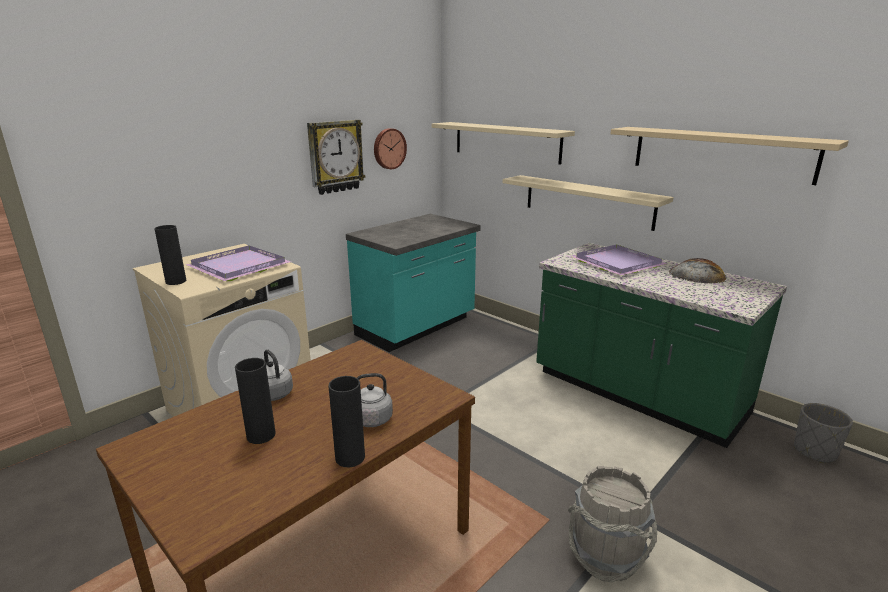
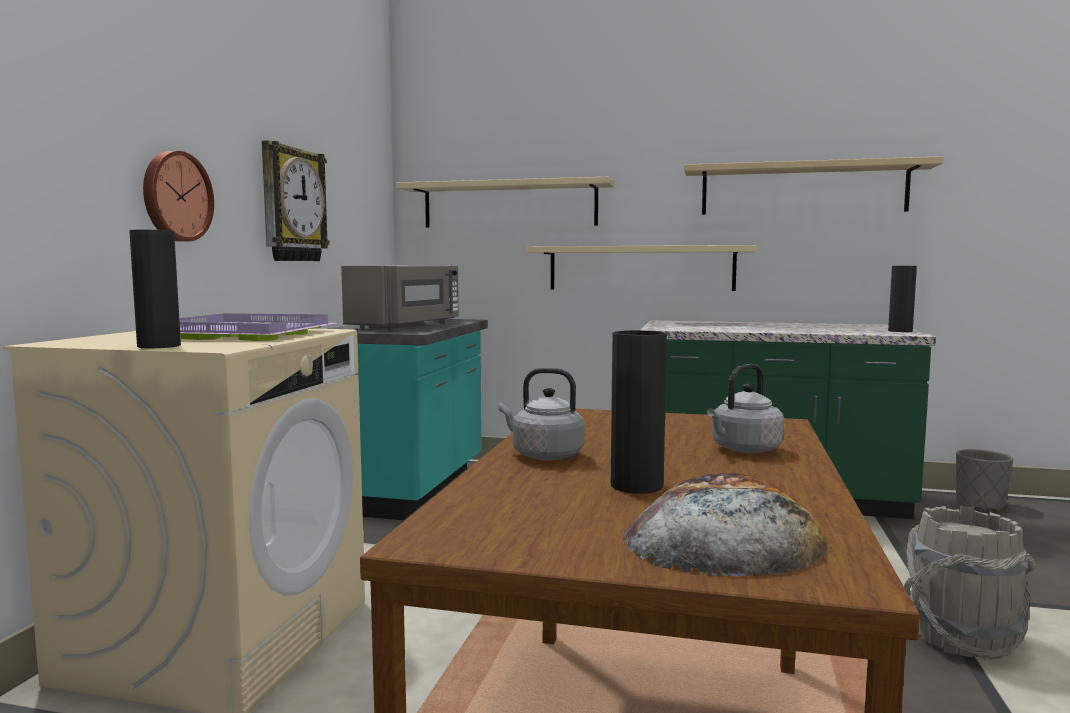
camera: 30 degrees left, 15 degrees down
black vase [328,376,365,467] -> black vase moved to [888,266,917,332]
wall clock [374,128,407,169] -> wall clock moved to [143,151,214,242]
purple tray [572,245,667,276] -> none
bread [669,258,726,283] -> bread moved to [623,473,831,576]
none -> grey microwave [341,265,459,330]

